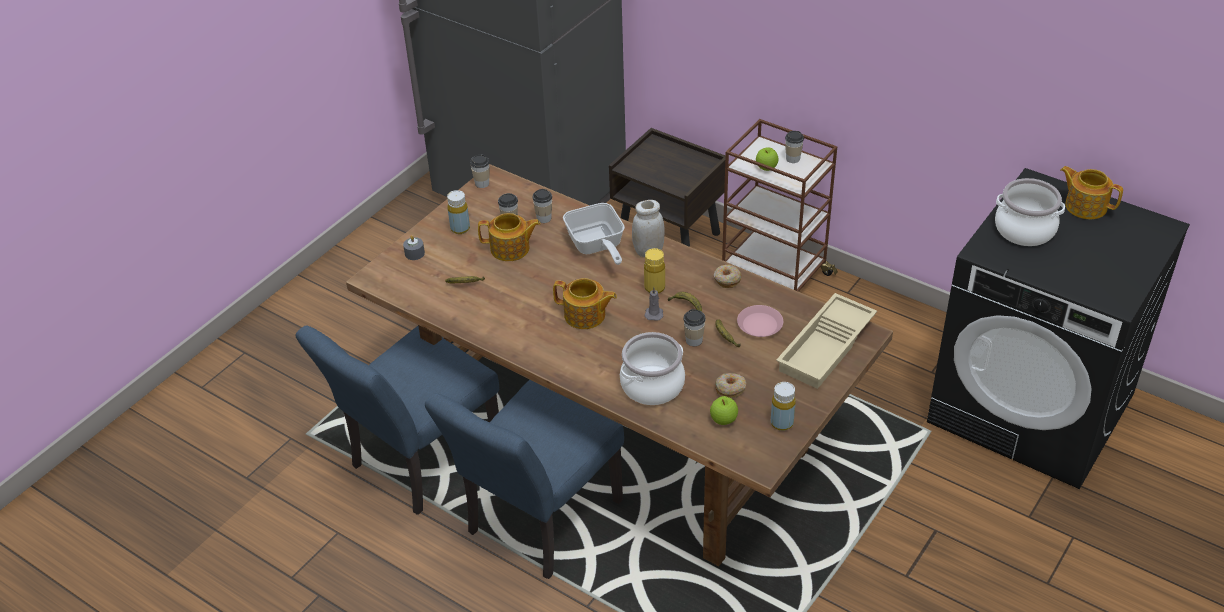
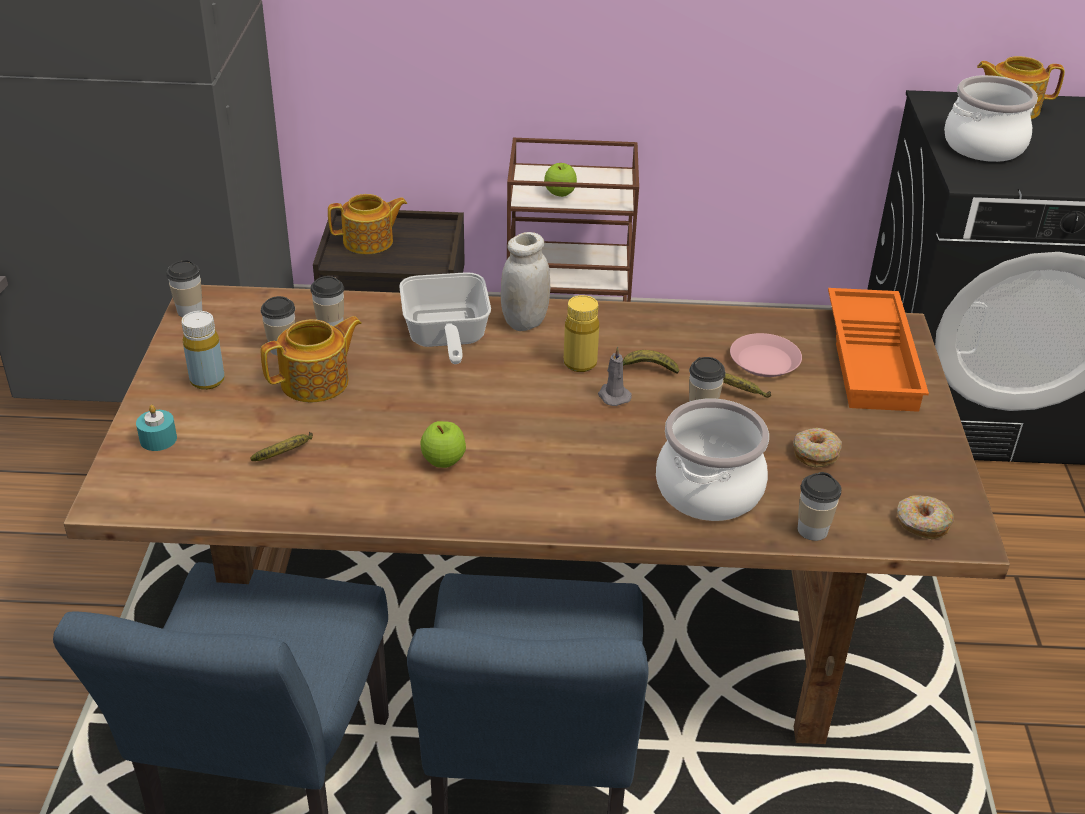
camera: 35 degrees left, 5 degrees down
grey candle [403,235,425,260] -> turquoise candle [136,405,177,451]
teapot [553,278,617,329] -> teapot moved to [328,194,407,254]
frying pan [563,203,625,265] -> frying pan turned 45 degrees clockwise [399,272,491,364]
apple [710,396,738,425] -> apple moved to [420,421,466,468]
donut [714,265,742,288] -> donut moved to [897,495,954,539]
yellow bottle [771,382,796,431] -> none
beige tray [776,293,877,389] -> orange tray [828,288,929,412]
cup [785,131,804,163] -> cup moved to [798,472,842,541]

